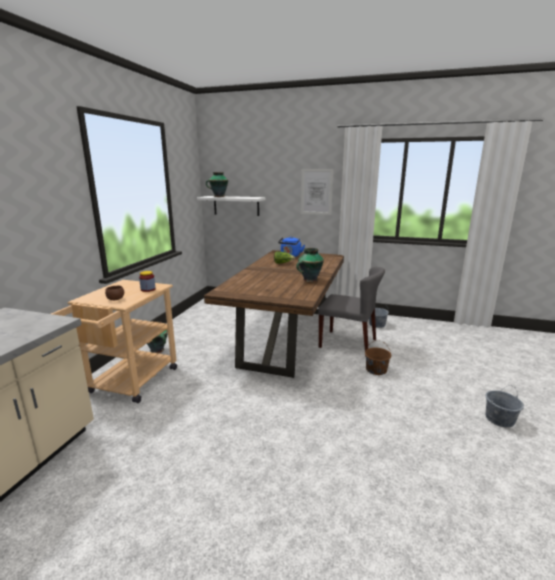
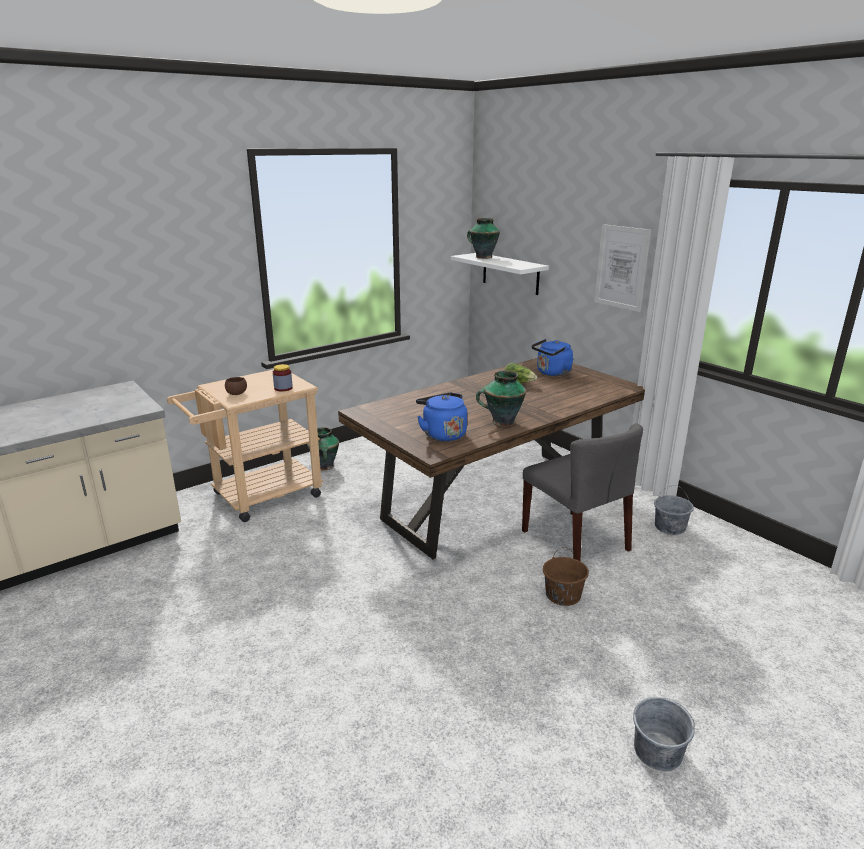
camera: 35 degrees right, 5 degrees up
none -> blue kettle [416,392,467,442]

